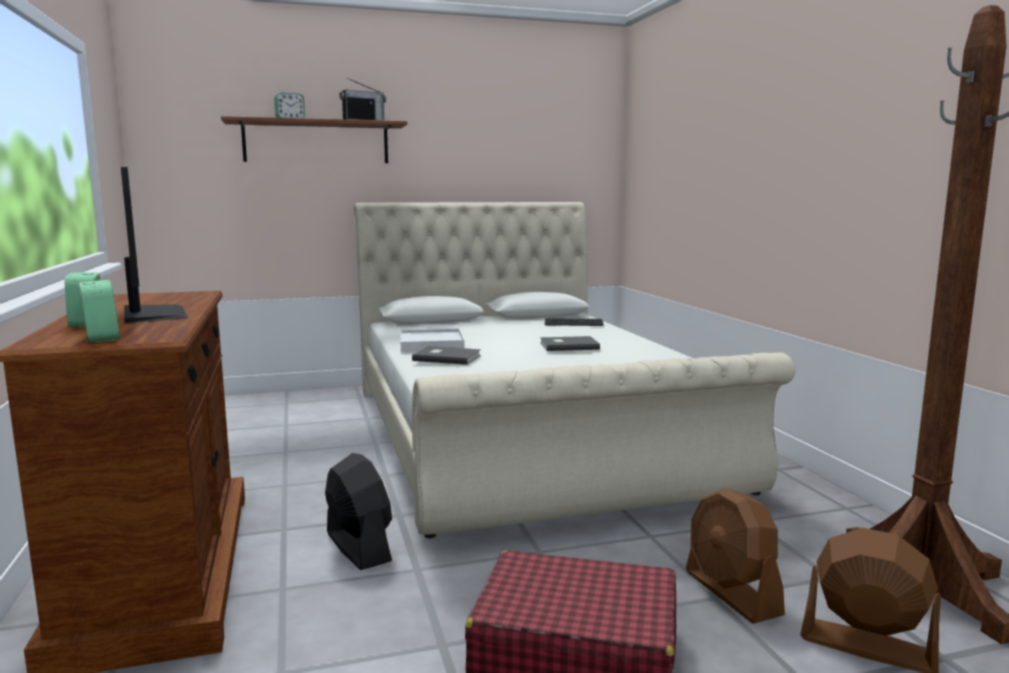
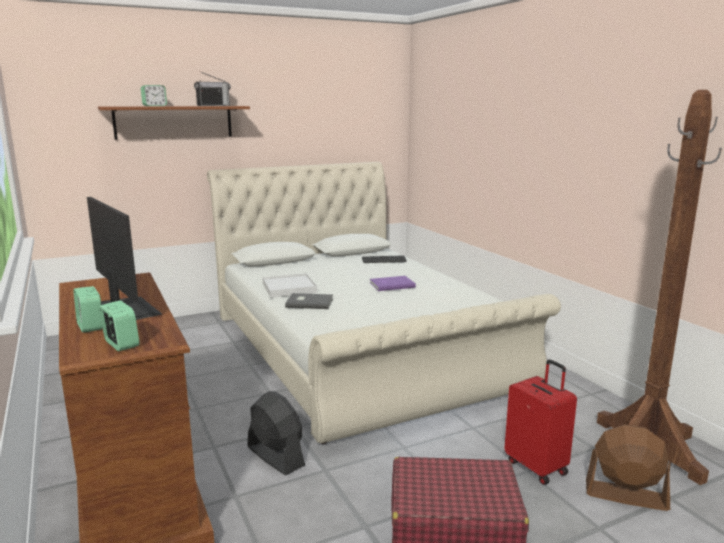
camera: 10 degrees left, 5 degrees up
grey book [540,336,600,351] -> purple book [370,276,416,291]
brown fan [686,488,785,624] -> red suitcase [504,359,577,485]

